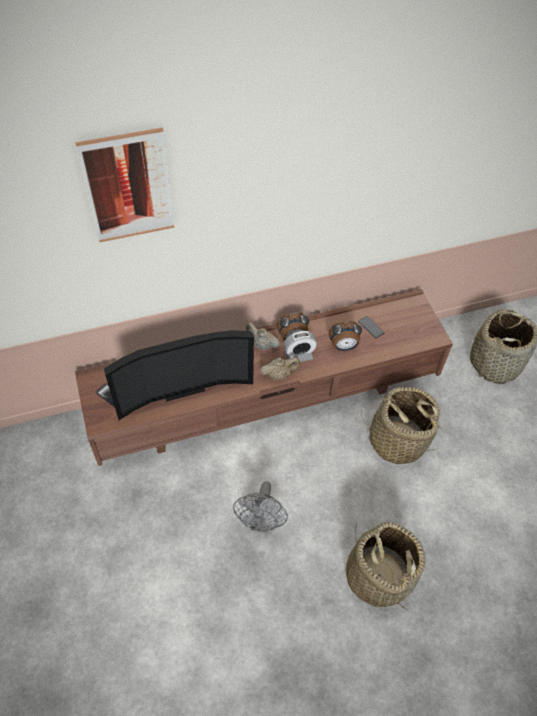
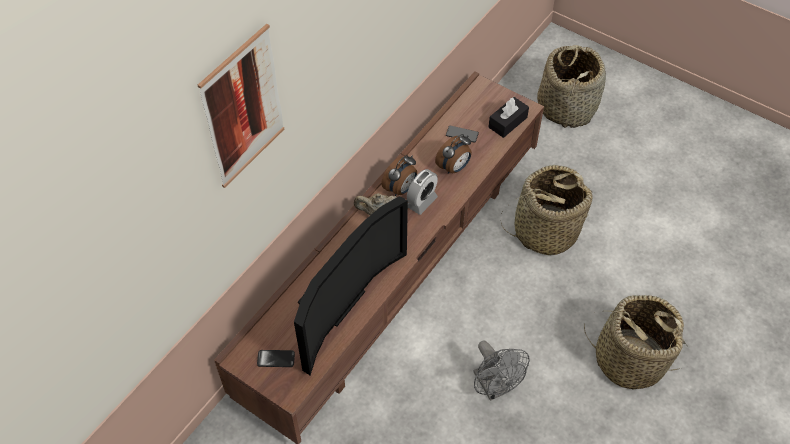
camera: 35 degrees left, 0 degrees up
beige teapot [260,357,300,380] -> none
none -> black tissue box [488,97,529,138]

